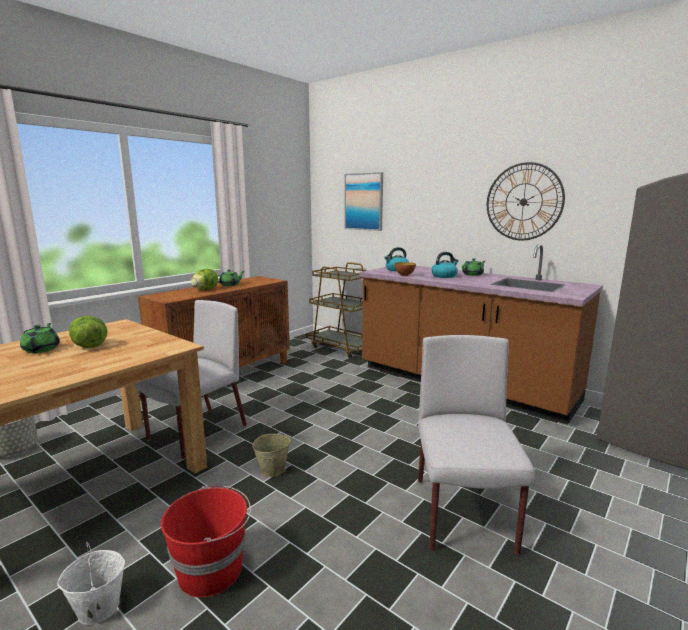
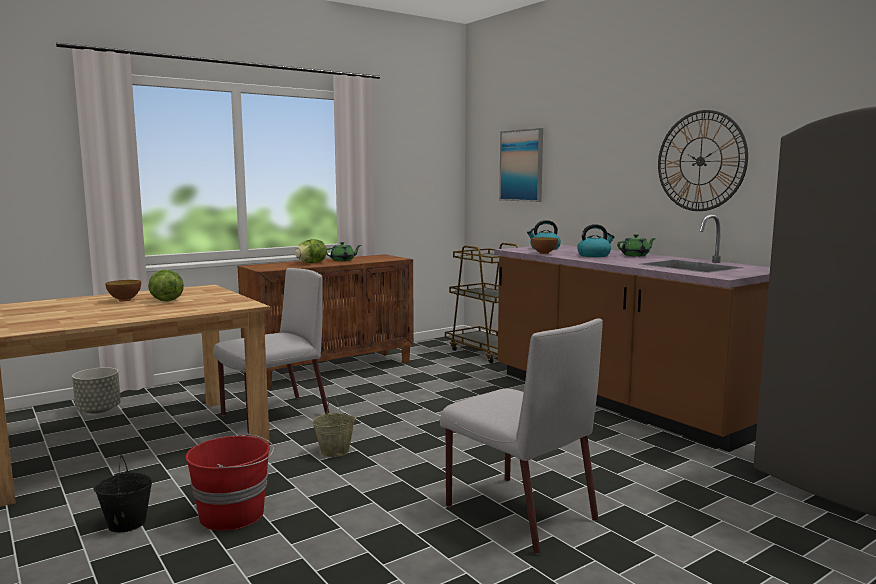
camera: 15 degrees right, 5 degrees down
green teapot [20,323,60,353] -> bowl [105,280,141,301]
white bucket [57,542,125,625] -> black bucket [93,455,153,532]
grey chair [418,335,536,555] -> grey chair turned 120 degrees clockwise [440,318,603,554]

